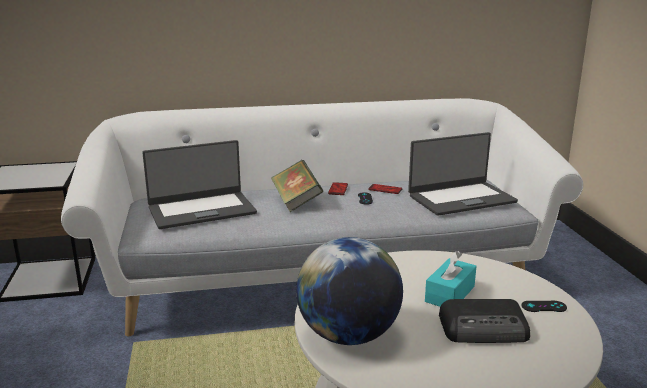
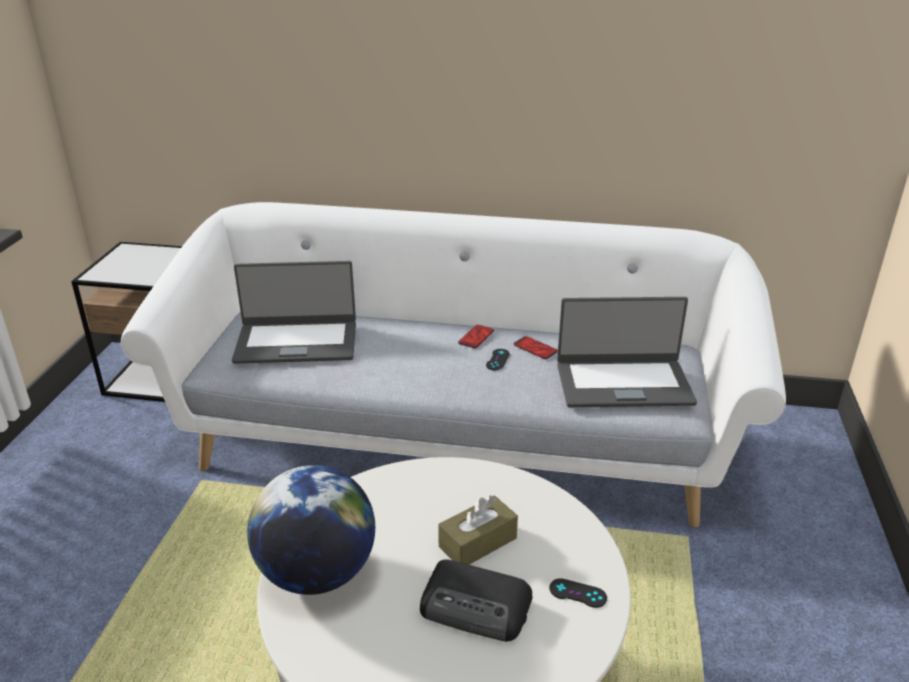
camera: 20 degrees right, 10 degrees up
book [271,160,323,212] -> none
turquoise tissue box [425,251,476,307] -> brown tissue box [438,495,518,565]

